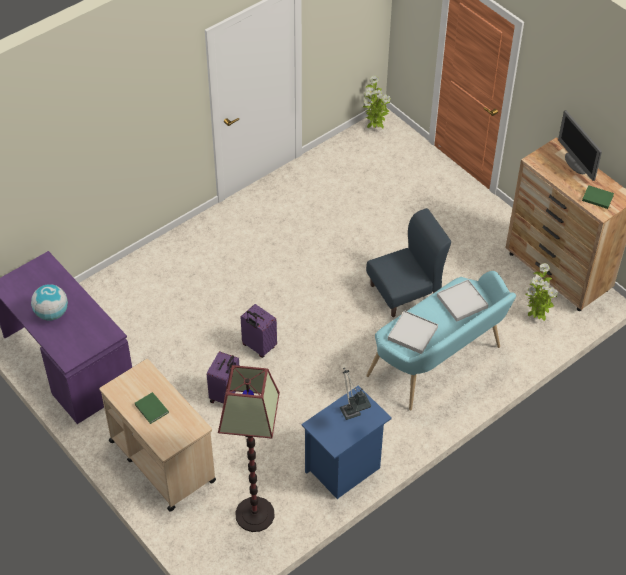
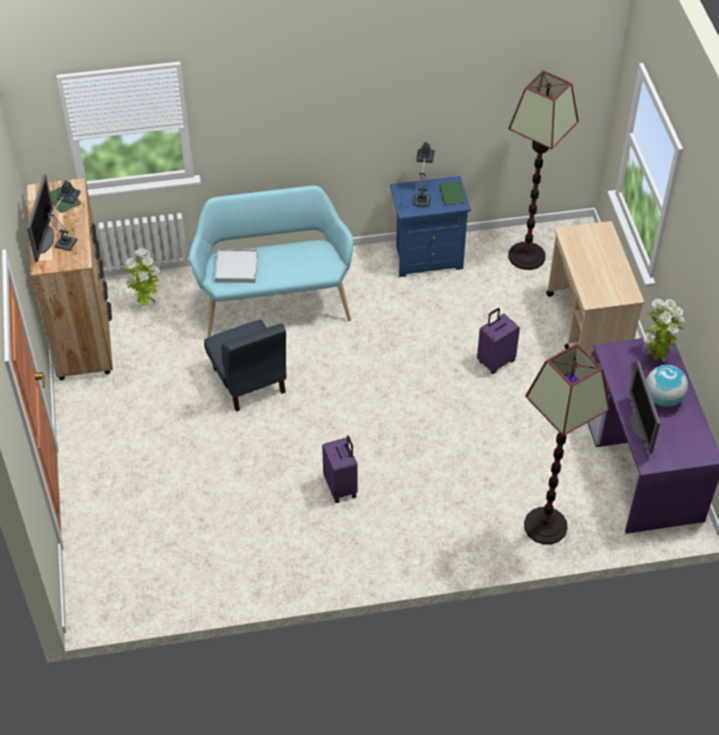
camera: 150 degrees left, 0 degrees up
green book [135,392,169,424] -> green book moved to [440,181,466,205]
purple suitcase [241,304,277,358] -> purple suitcase moved to [322,436,358,503]
potted plant [363,76,391,128] -> potted plant moved to [643,299,685,362]
blue chair [366,208,451,317] -> blue chair turned 120 degrees counterclockwise [204,320,287,412]
white tray [388,310,438,354] -> none
none -> table lamp [47,180,81,251]
none -> floor lamp [524,344,611,544]
none -> monitor [629,361,660,454]

